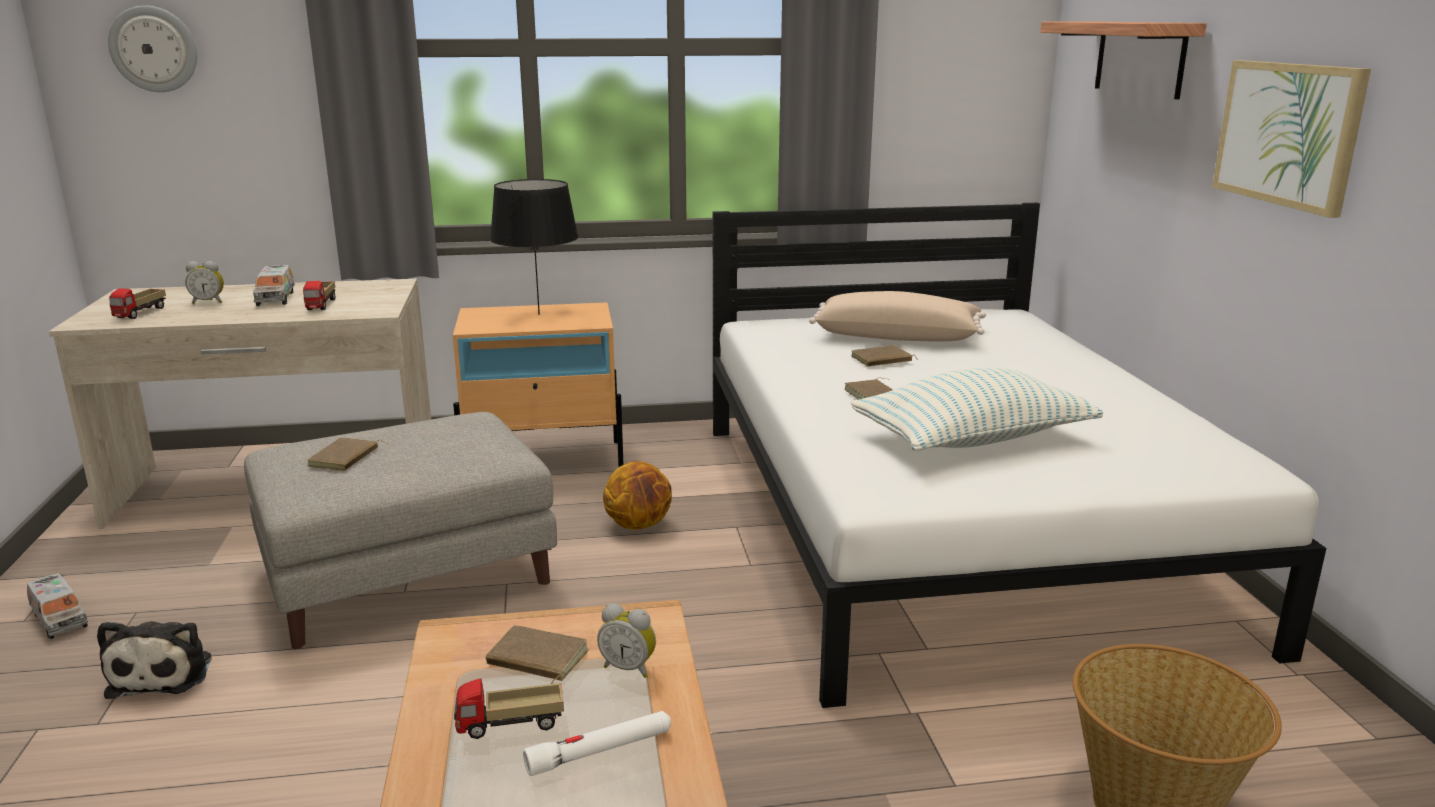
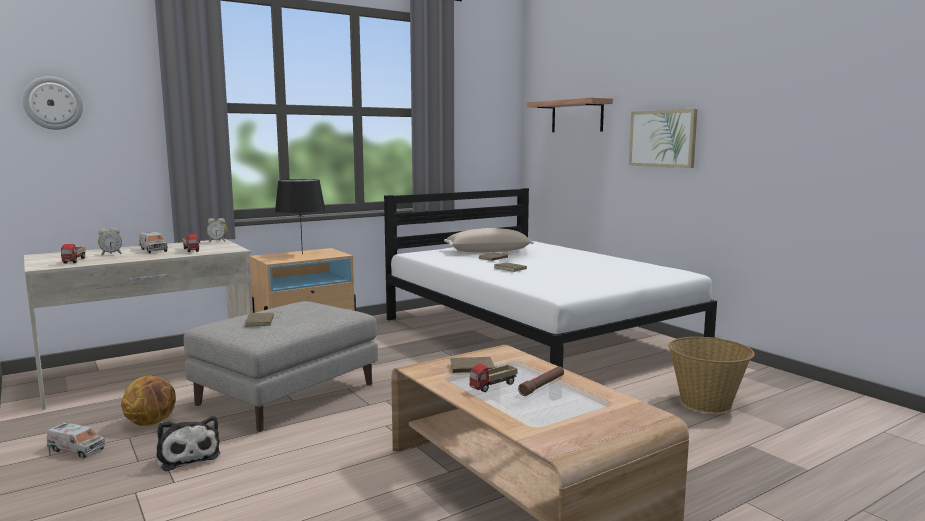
camera: 25 degrees left, 10 degrees down
white flashlight [523,711,671,776] -> brown flashlight [518,366,564,396]
alarm clock [597,603,656,678] -> alarm clock moved to [207,218,227,242]
basketball [603,461,672,530] -> basketball moved to [121,375,176,426]
pillow [851,367,1103,451] -> none

